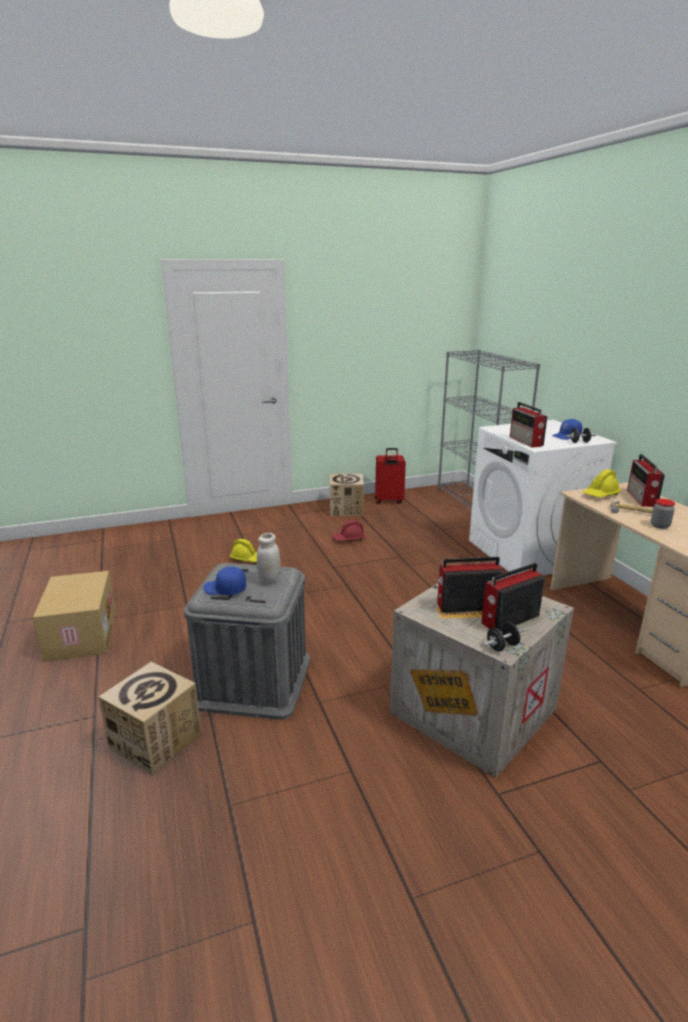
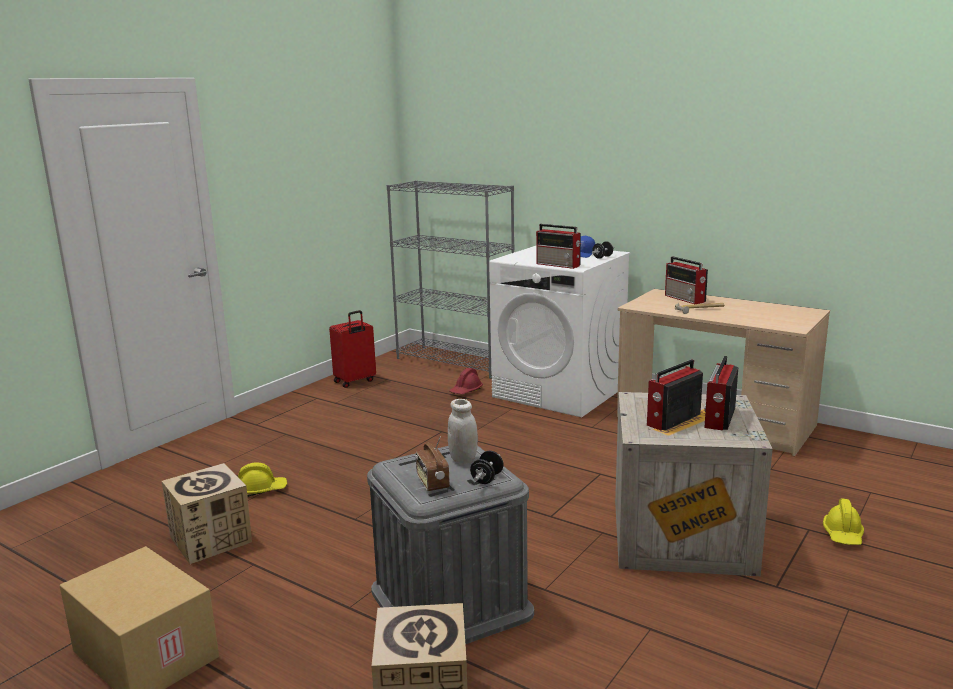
camera: 35 degrees left, 5 degrees down
blue cap [203,566,246,595] -> radio [415,436,450,491]
cardboard box [330,474,364,516] -> cardboard box moved to [162,463,252,564]
red hard hat [333,520,365,541] -> red hard hat moved to [449,368,483,394]
black dumbbell [483,622,524,652] -> black dumbbell moved to [470,451,504,484]
yellow hard hat [583,469,621,497] -> yellow hard hat moved to [823,498,864,545]
jar [651,499,675,529] -> none

